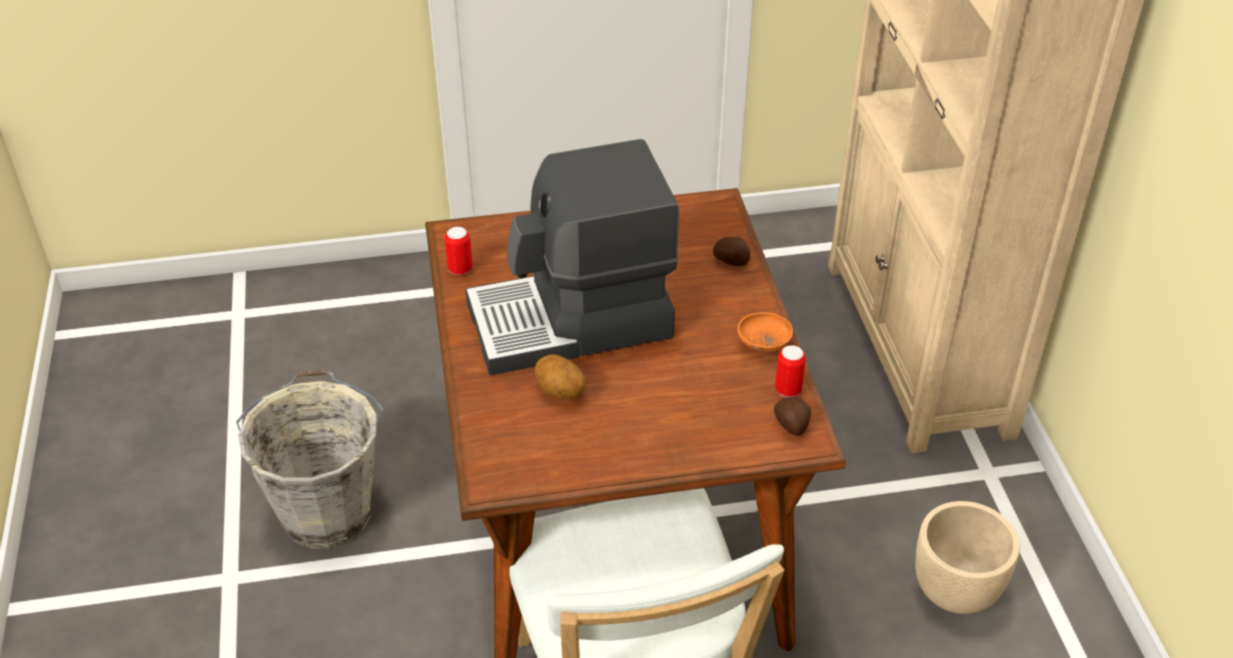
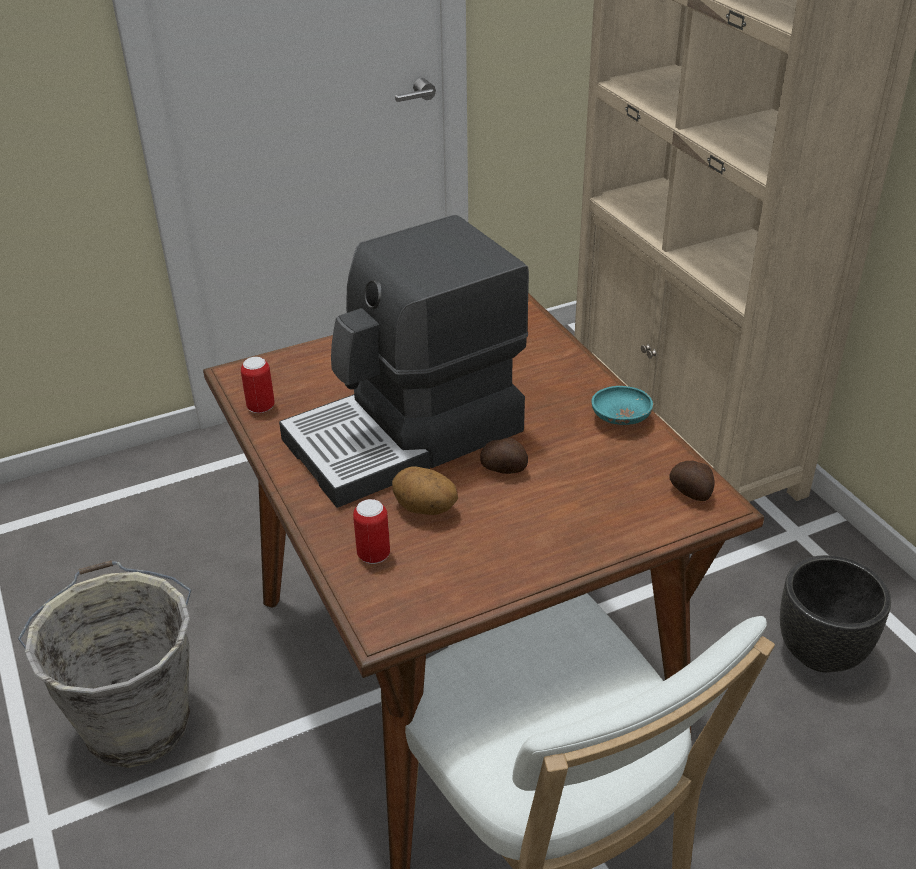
camera: 15 degrees left, 5 degrees down
potato [713,237,750,266] -> potato moved to [480,438,528,474]
orange bowl [737,312,793,352] -> turquoise bowl [592,386,653,425]
can [775,345,806,397] -> can moved to [353,499,390,564]
beige planter [915,501,1020,614] -> black planter [780,555,891,673]

